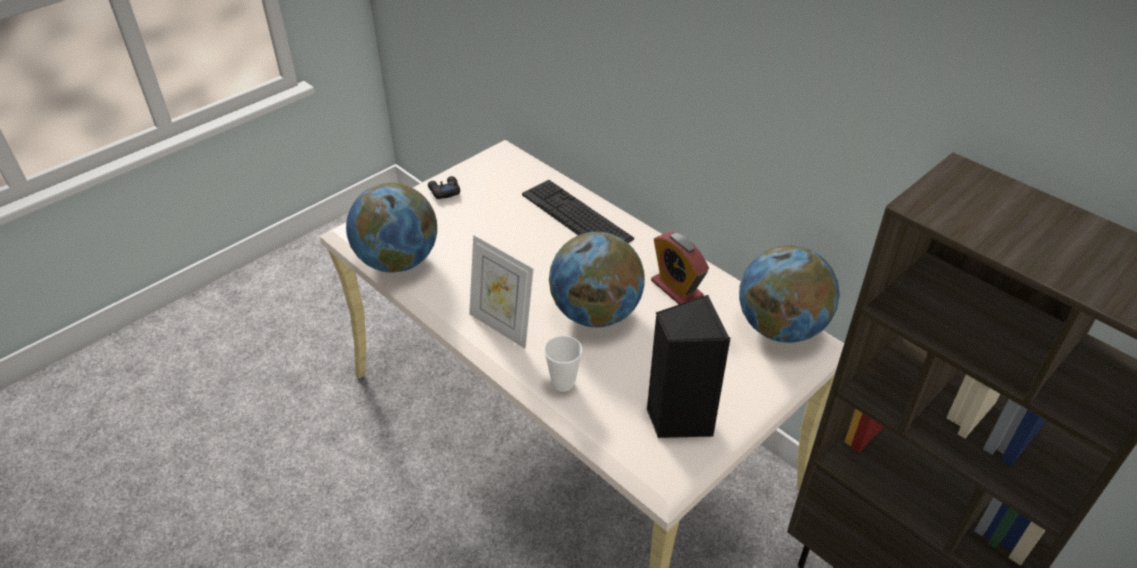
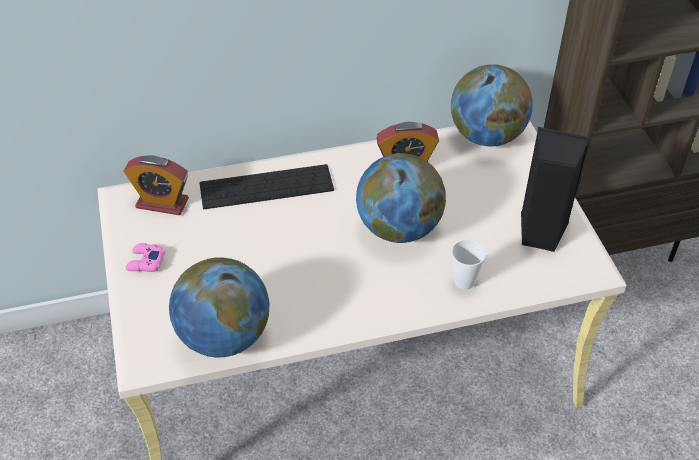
camera: 60 degrees left, 5 degrees up
black game controller [428,176,460,199] -> pink game controller [126,243,165,272]
picture frame [469,235,534,349] -> none
none -> alarm clock [124,155,189,215]

